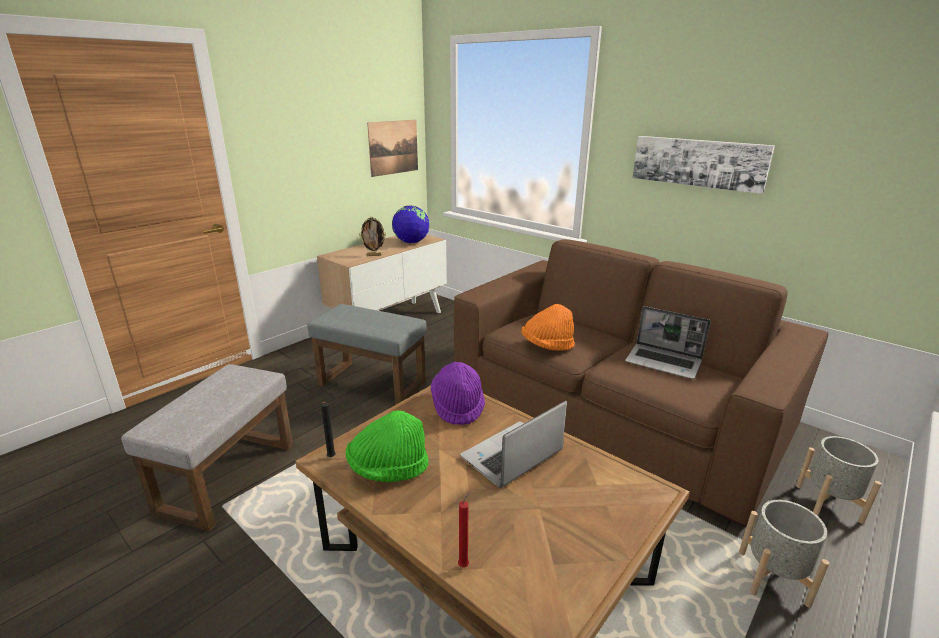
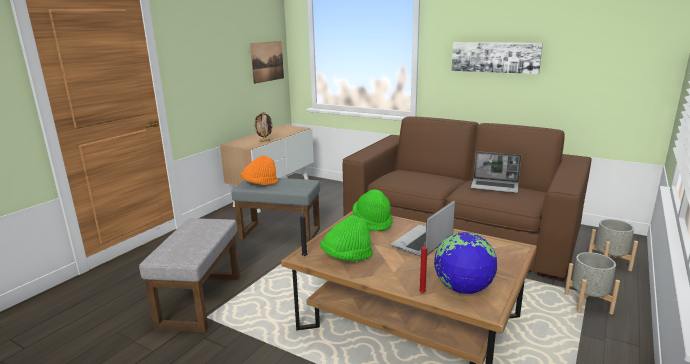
camera: 10 degrees left, 5 degrees down
globe [392,206,430,243] -> globe moved to [434,232,497,294]
purple hat [431,362,485,425] -> green hat [353,189,392,231]
orange hat [521,304,575,351] -> orange hat moved to [241,155,278,185]

